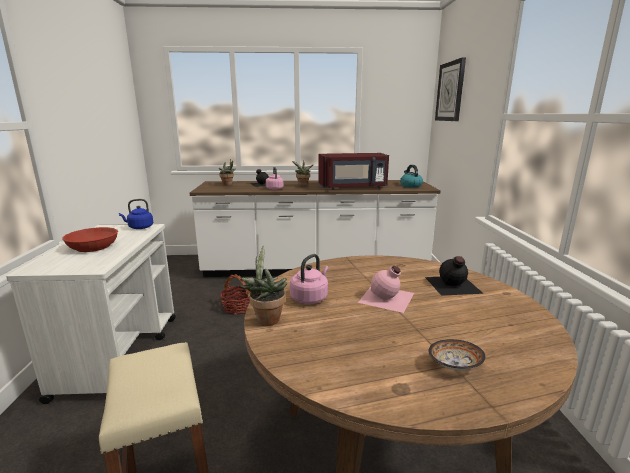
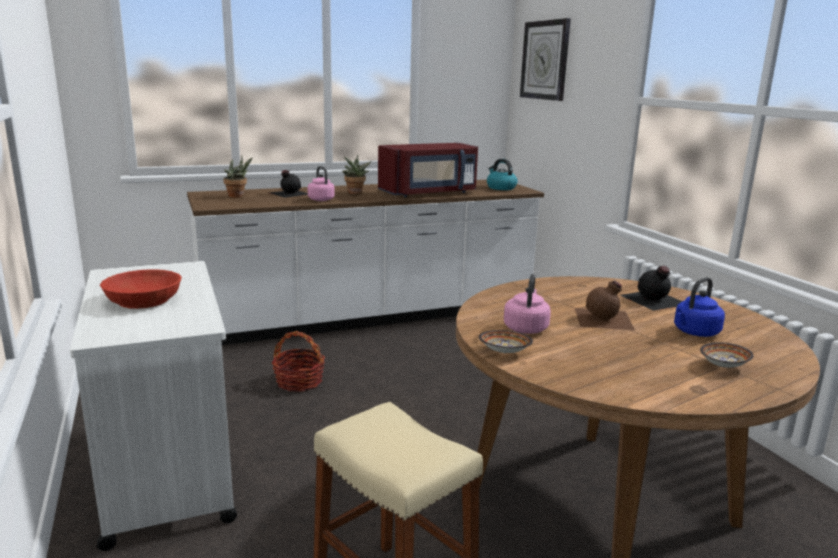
camera: 20 degrees left, 0 degrees up
blue kettle [119,199,153,229] -> blue kettle moved to [674,277,725,337]
potted plant [240,245,288,326] -> bowl [479,330,533,353]
pink bottle [358,266,414,313] -> brown bottle [575,280,635,330]

